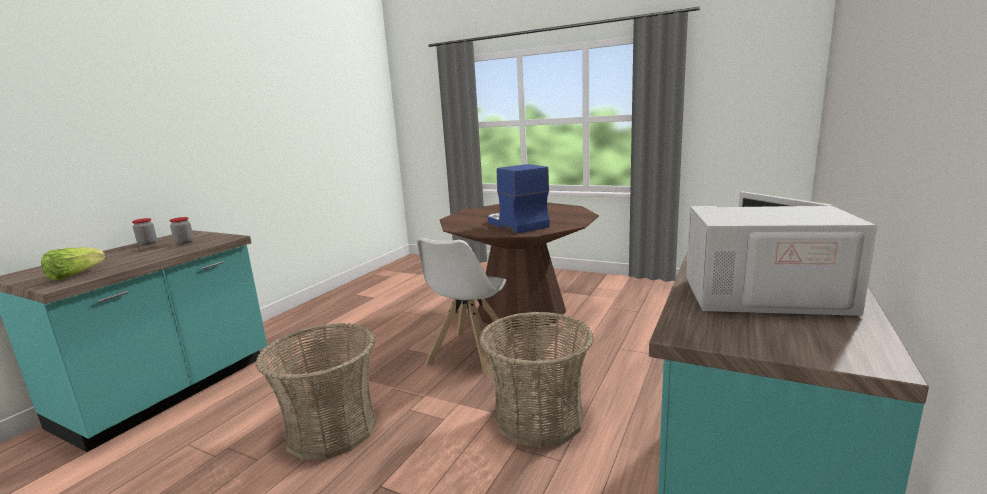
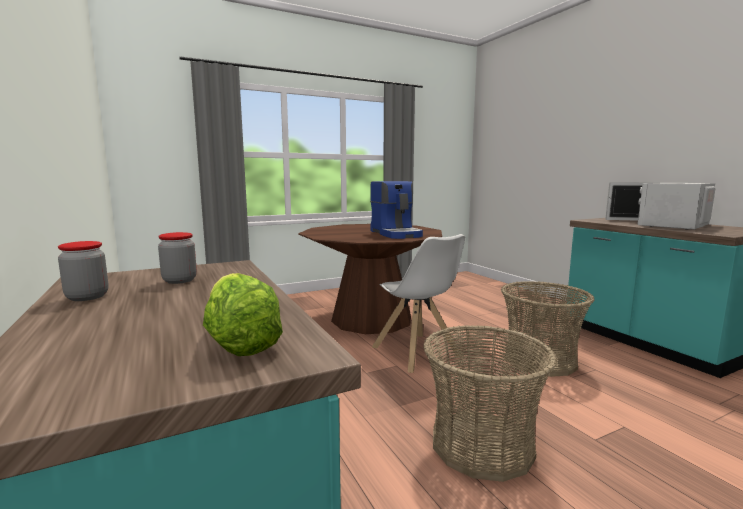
camera: 55 degrees left, 5 degrees down
coffee machine [488,164,550,233] -> coffee machine turned 120 degrees counterclockwise [371,181,423,239]

